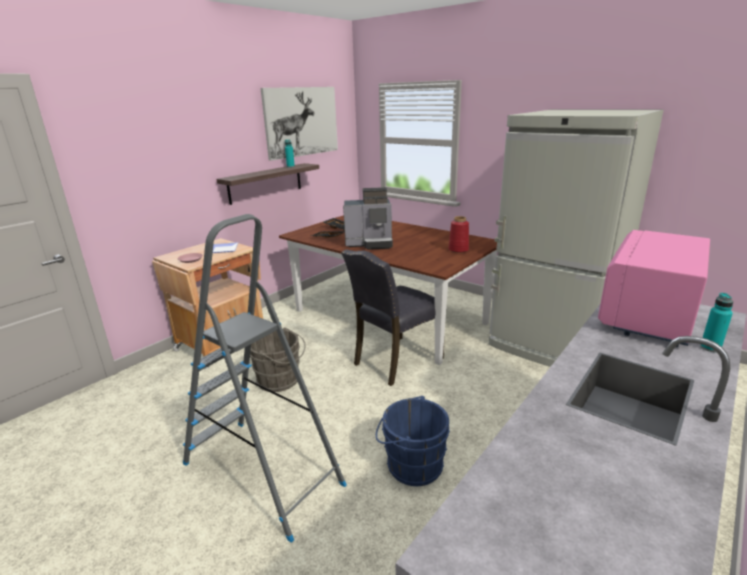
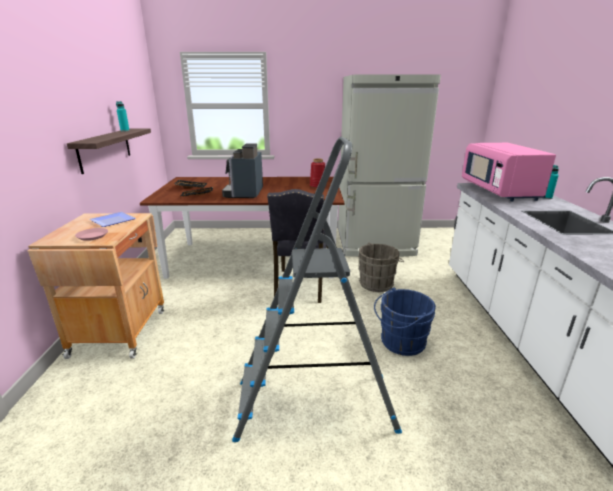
camera: 40 degrees left, 0 degrees up
grey bucket [250,327,306,392] -> grey bucket moved to [358,242,404,292]
picture [261,87,338,161] -> none
coffee machine [343,187,393,250] -> coffee machine turned 135 degrees clockwise [222,143,263,198]

